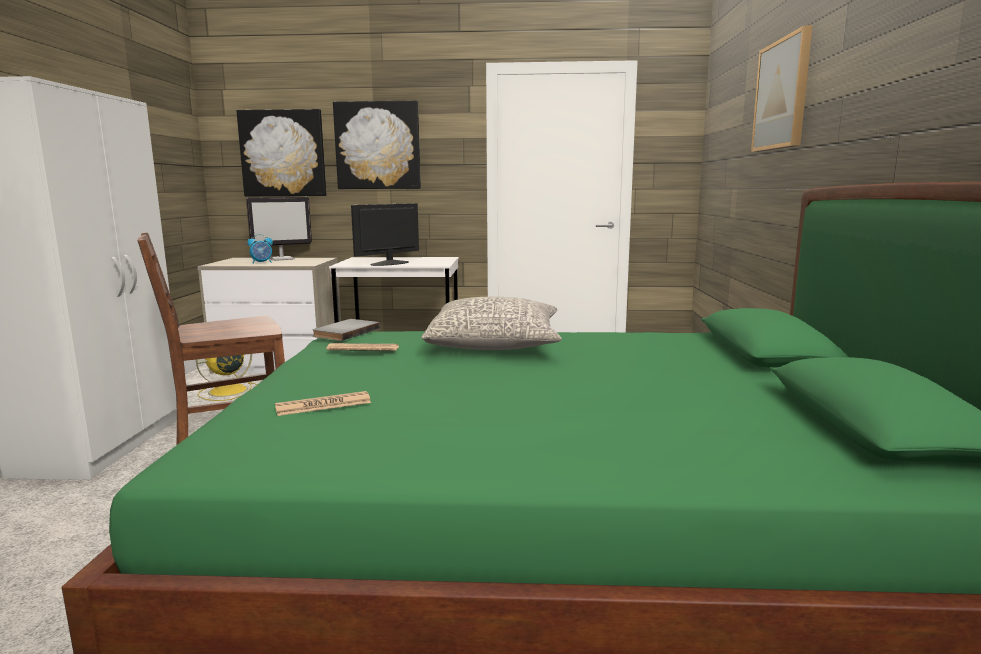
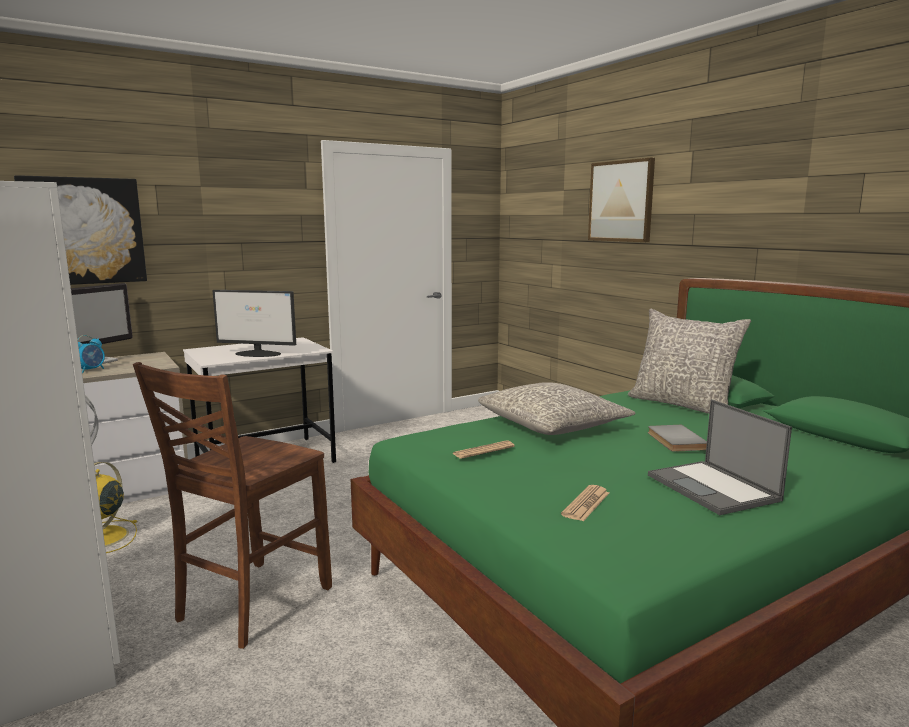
camera: 35 degrees left, 0 degrees up
grey book [312,319,380,341] -> grey book moved to [648,425,707,452]
picture [333,100,421,189] -> none
monitor [351,203,419,266] -> monitor turned 90 degrees counterclockwise [212,290,296,357]
none -> grey pillow [628,309,751,414]
none -> laptop [648,399,792,515]

